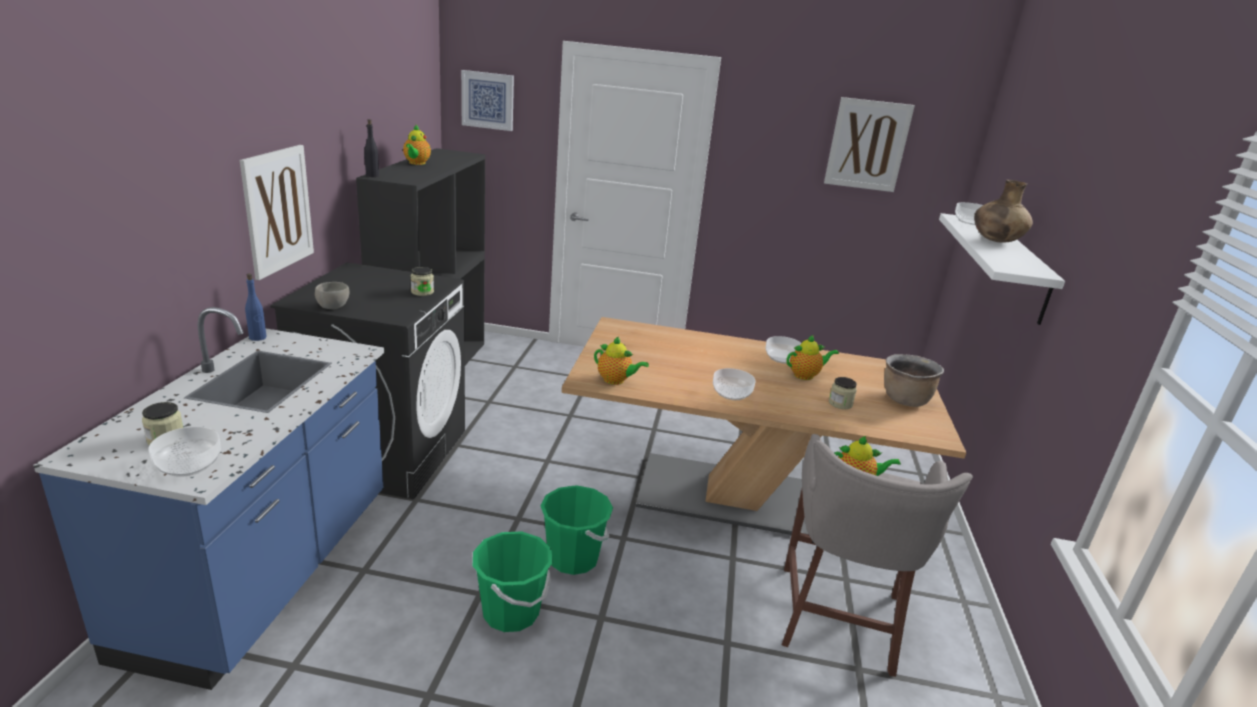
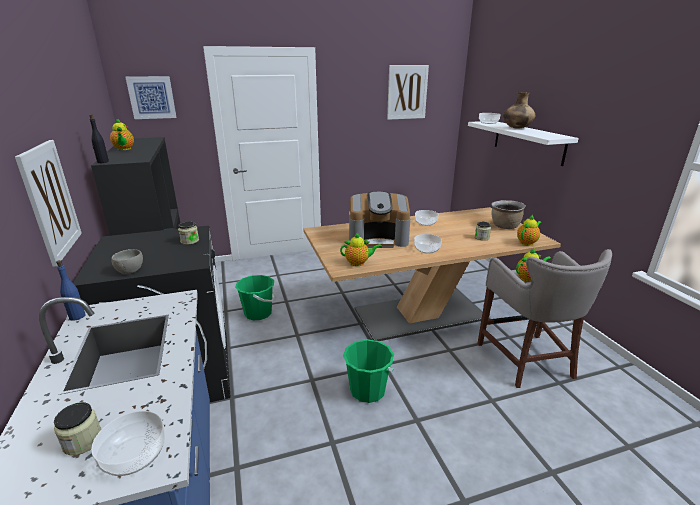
camera: 25 degrees left, 0 degrees up
green bucket [473,532,553,632] -> green bucket moved to [235,275,275,320]
teapot [786,335,839,380] -> teapot moved to [517,215,542,246]
none -> coffee machine [349,191,410,248]

